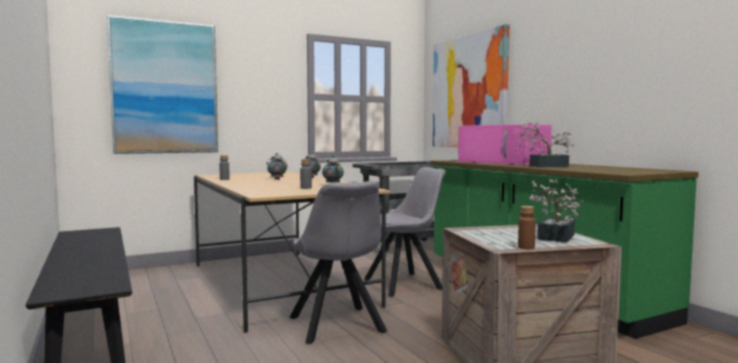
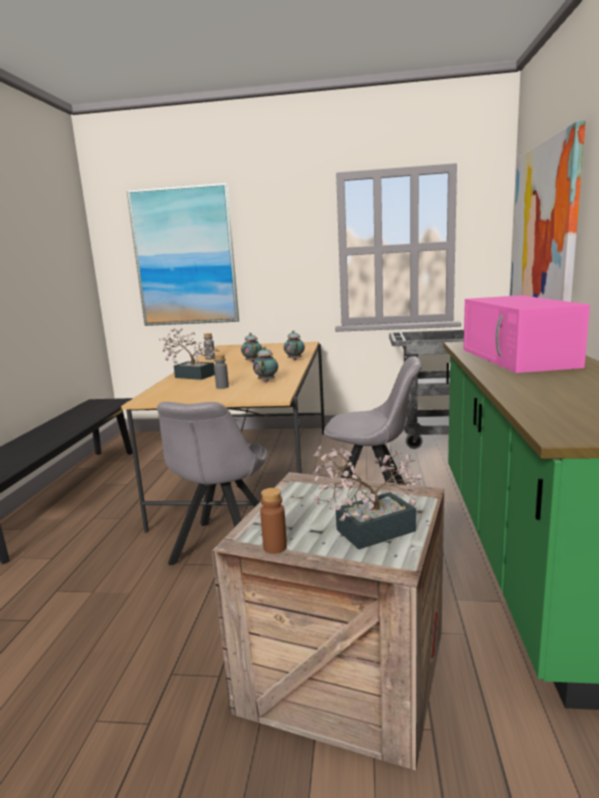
camera: 35 degrees right, 10 degrees up
potted plant [519,121,574,167] -> potted plant moved to [159,328,219,380]

